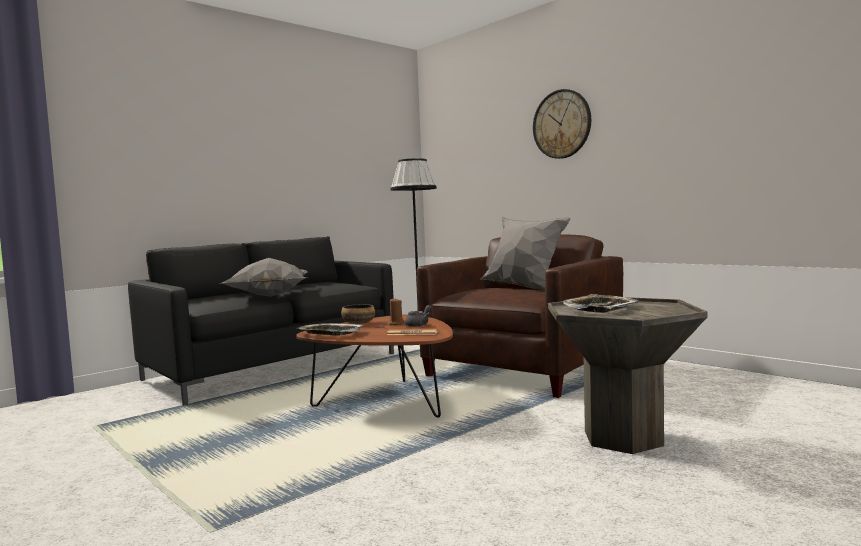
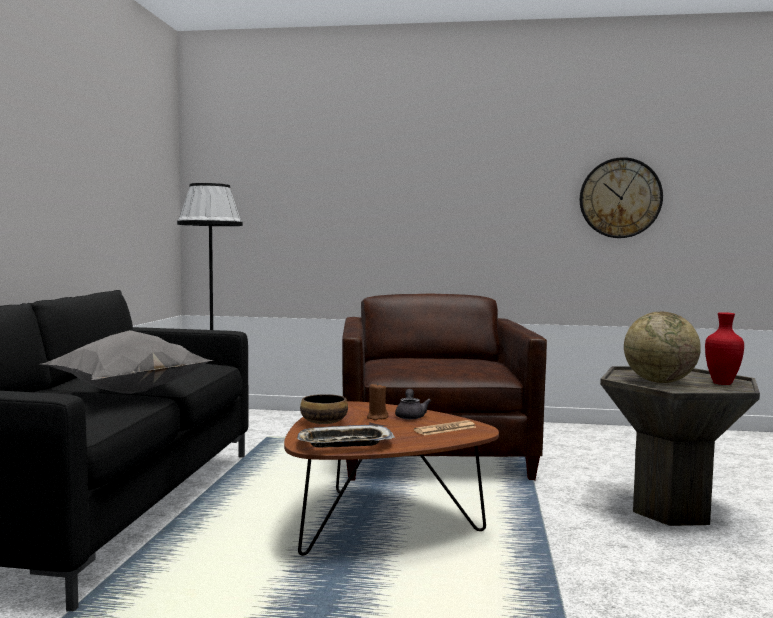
camera: 40 degrees left, 0 degrees up
grey pillow [480,217,571,290] -> none
wall clock [533,89,591,159] -> wall clock moved to [580,157,663,238]
tray [563,294,639,313] -> globe [624,312,701,383]
none -> red vase [705,312,744,385]

